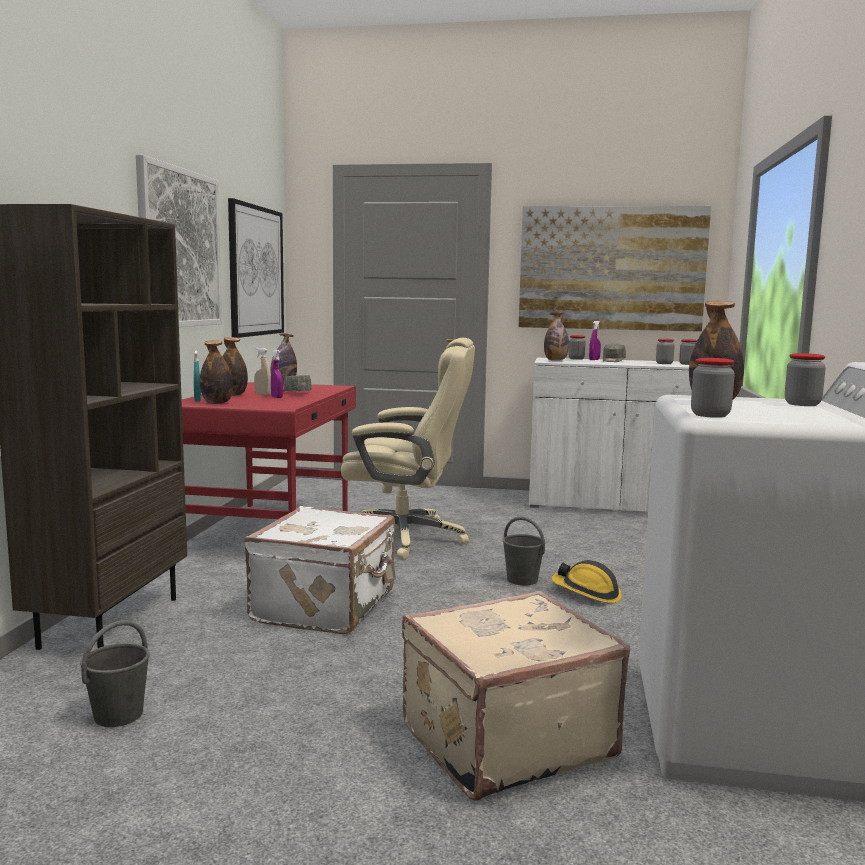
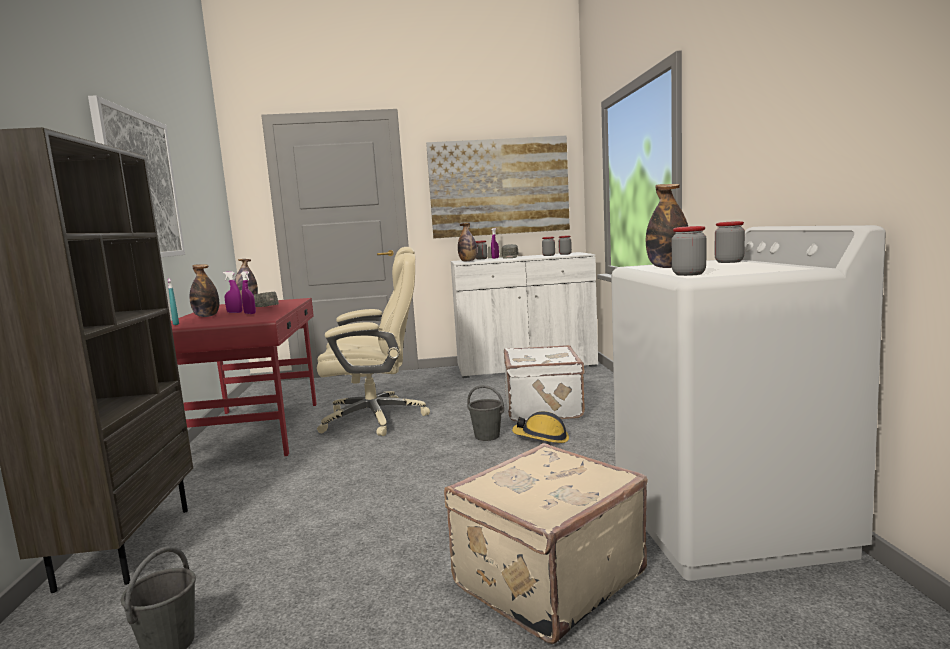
camera: 15 degrees left, 0 degrees up
bottle [200,340,233,404] -> none
picture [228,198,284,338] -> none
white suitcase [244,506,396,634] -> white suitcase moved to [504,345,586,421]
beige spray bottle [254,348,271,395] -> purple spray bottle [223,271,242,313]

